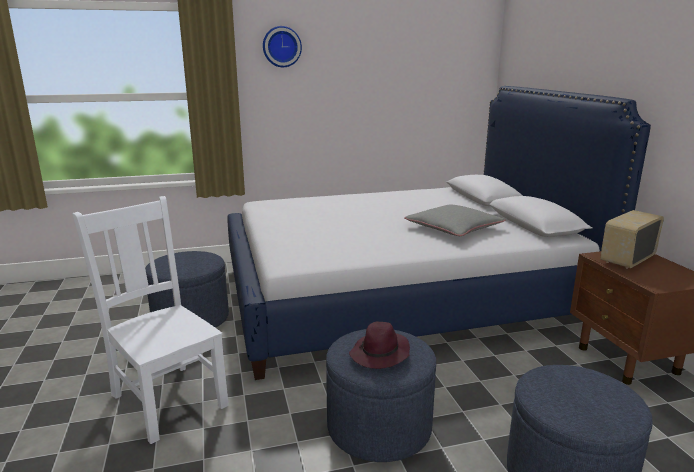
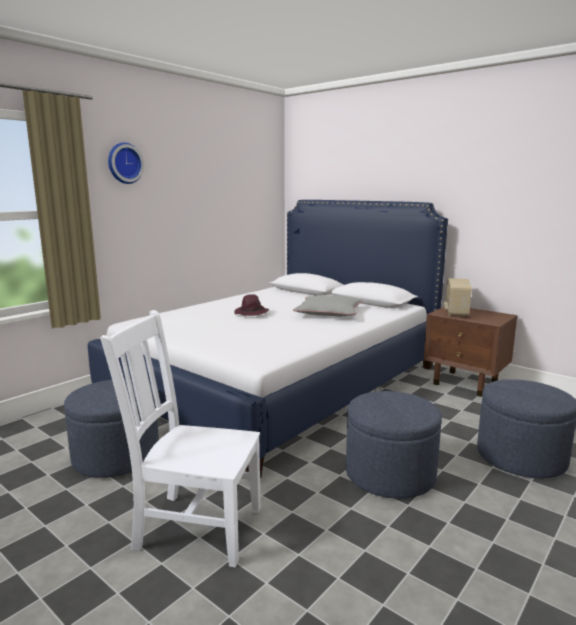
camera: 35 degrees left, 5 degrees down
purple hat [349,322,410,369] -> purple hat moved to [234,294,269,316]

